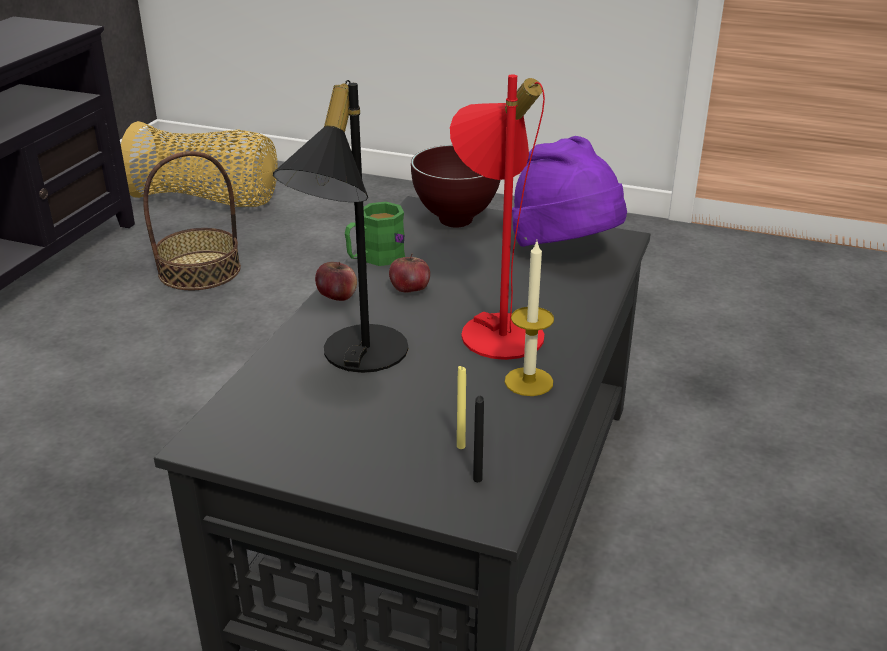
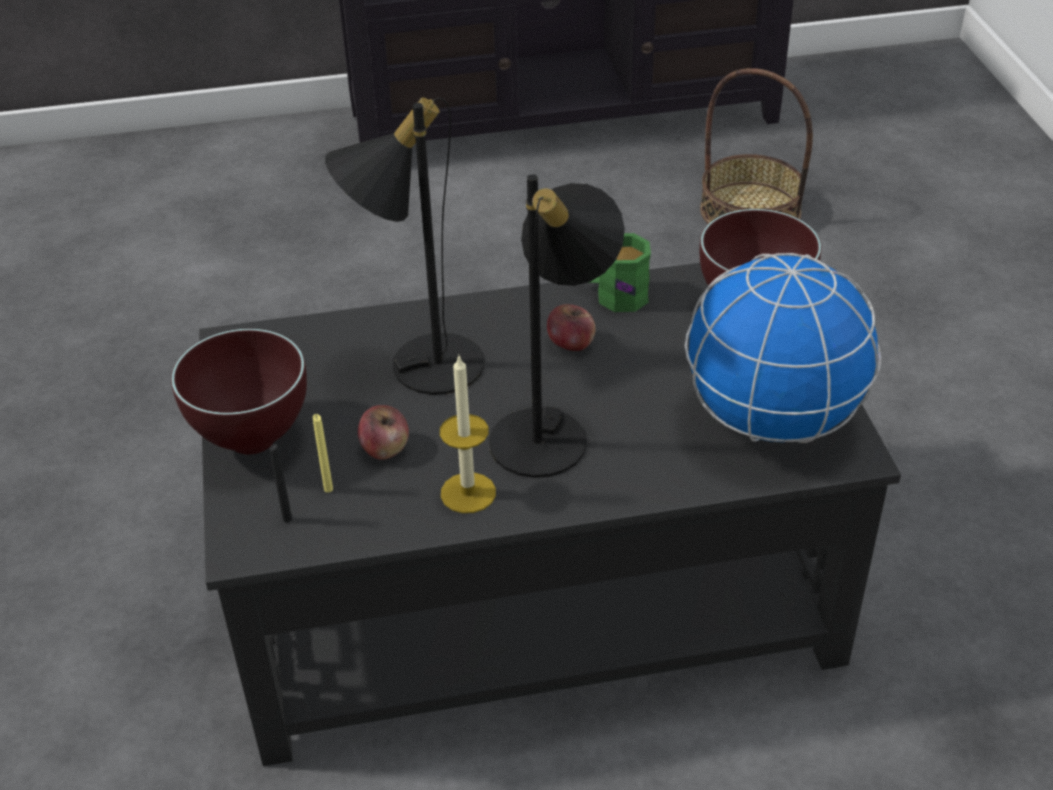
camera: 60 degrees right, 10 degrees up
basket [121,121,278,207] -> none
apple [315,262,357,301] -> apple moved to [358,405,409,460]
red table lamp [450,74,545,360] -> black table lamp [489,174,625,478]
purple hat [512,136,627,247] -> globe [685,253,881,443]
none -> brown bowl [171,329,307,454]

